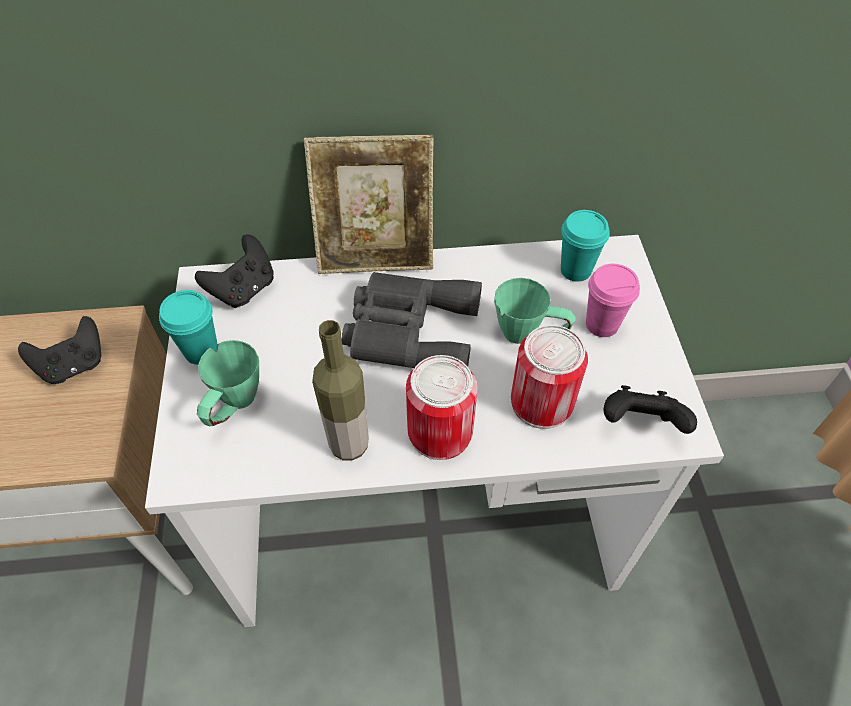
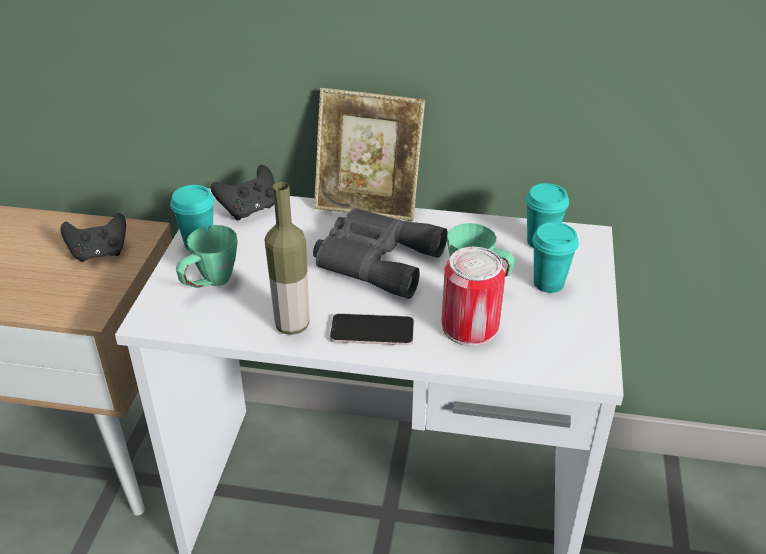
camera: 15 degrees right, 15 degrees down
can [406,355,478,460] -> phone [330,313,414,346]
pink cup [586,264,640,337] -> turquoise cup [532,222,579,293]
black game controller [604,385,697,434] -> none

